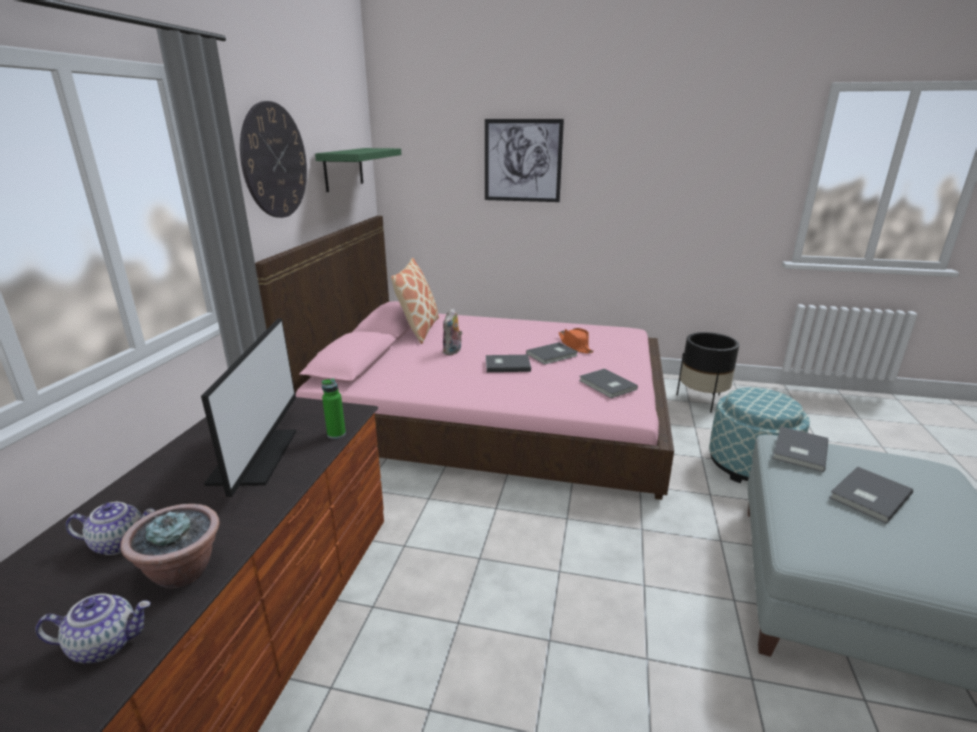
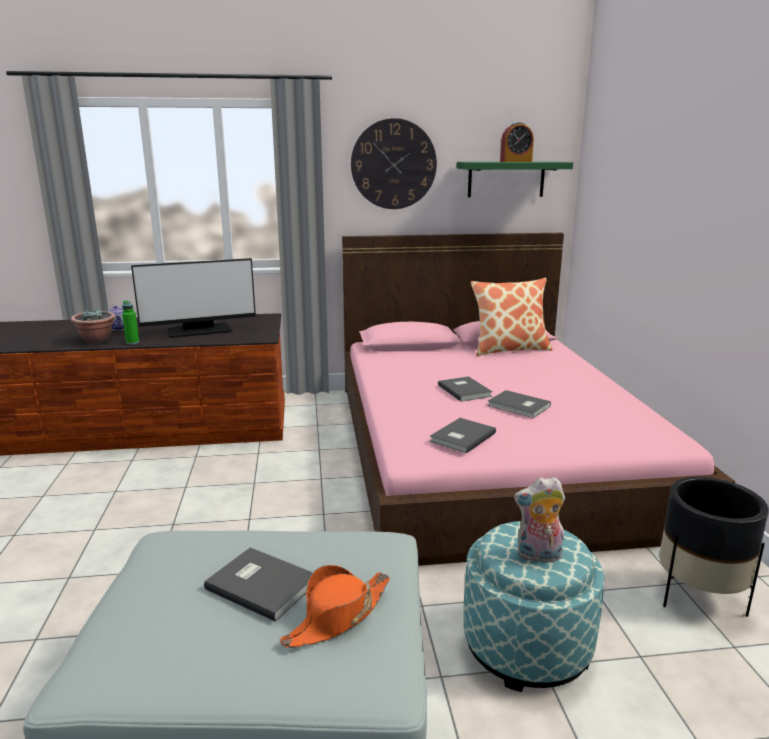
camera: 70 degrees right, 5 degrees down
teapot [35,593,150,663] -> none
green bottle [322,379,346,439] -> green bottle moved to [122,301,139,344]
plush toy [443,308,462,355] -> plush toy moved to [514,477,565,562]
picture [485,119,564,202] -> none
orange hat [558,328,594,353] -> orange hat moved to [280,565,390,648]
grey book [772,427,828,472] -> none
none -> alarm clock [500,122,534,162]

